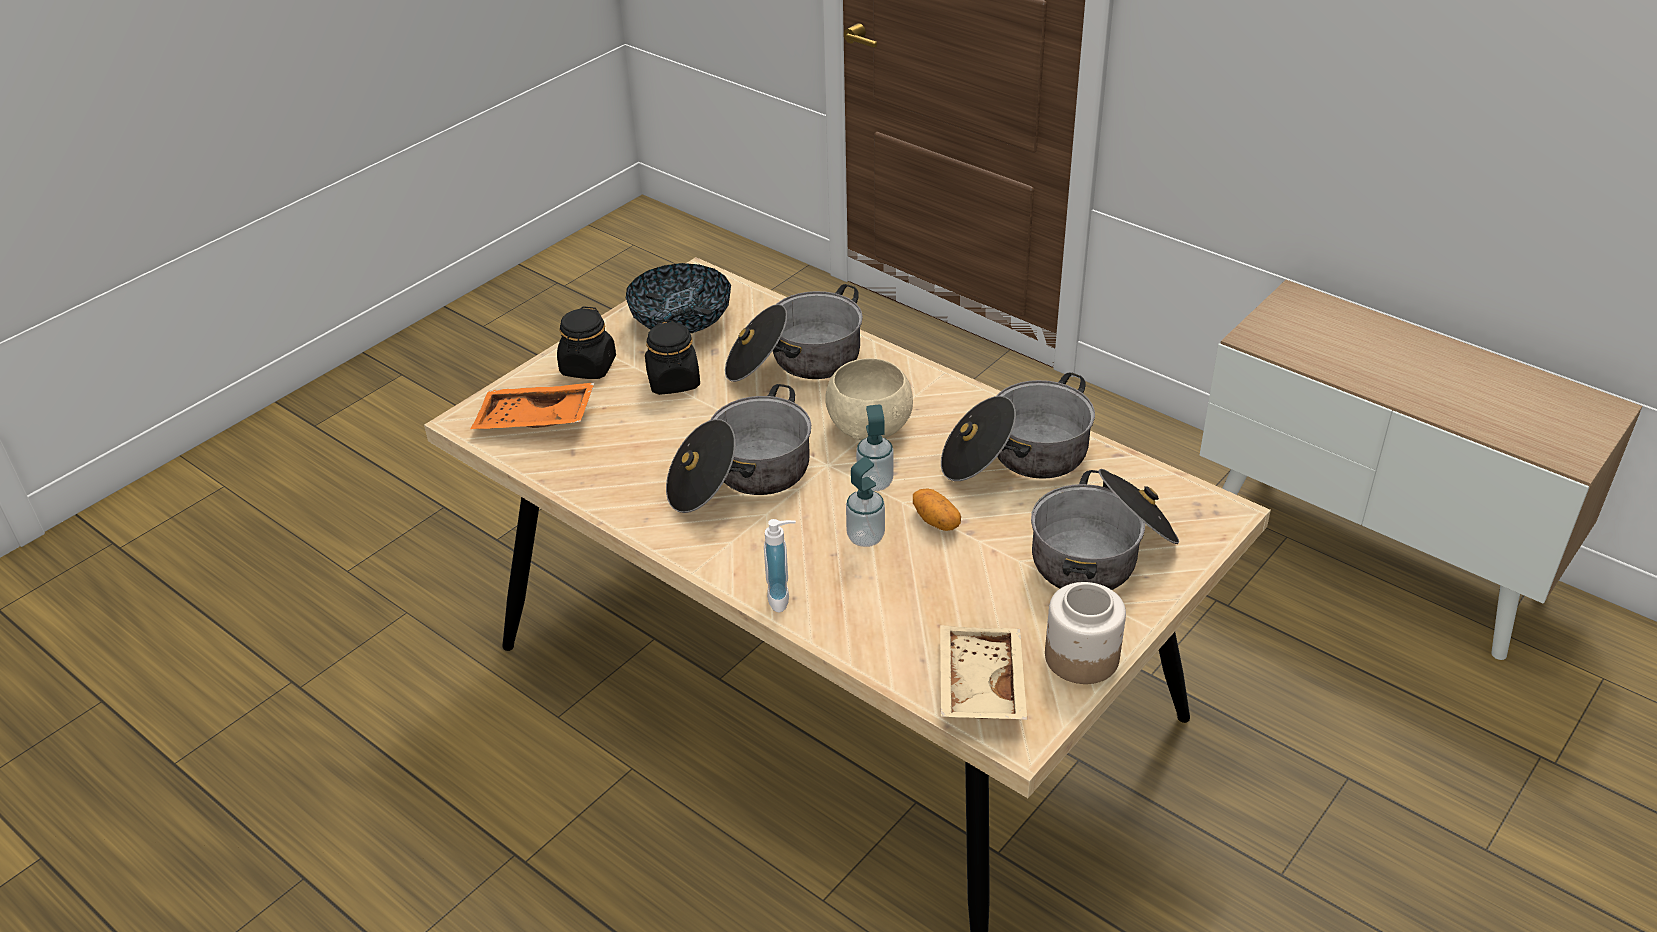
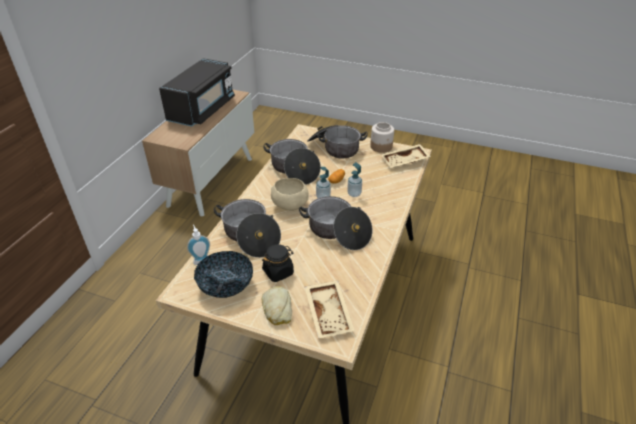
camera: 110 degrees left, 0 degrees up
orange tray [470,382,595,429] -> beige tray [305,280,355,339]
black jar [557,306,616,379] -> bread [261,286,292,325]
soap dispenser [764,519,796,613] -> soap dispenser moved to [187,225,210,265]
none -> black microwave [159,58,235,127]

